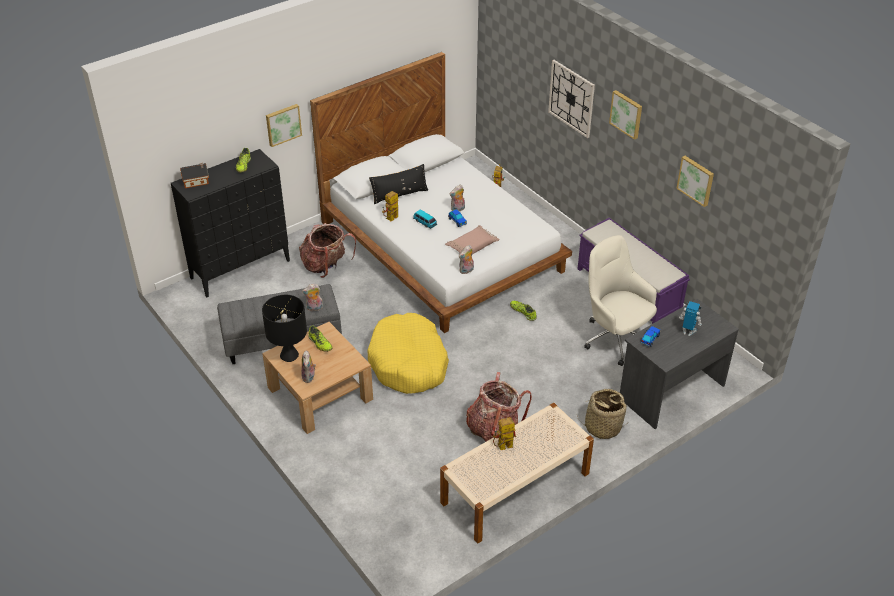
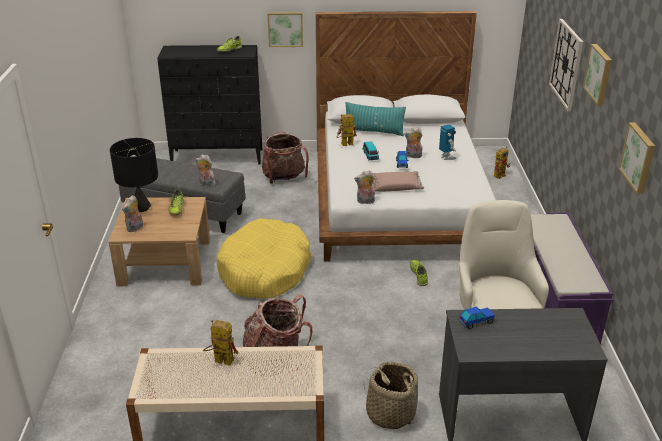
camera: 35 degrees right, 10 degrees down
toy house [180,163,209,188] -> none
black pillow [369,164,428,204] -> turquoise pillow [346,102,406,136]
toy robot [679,301,702,336] -> toy robot moved to [439,124,456,160]

